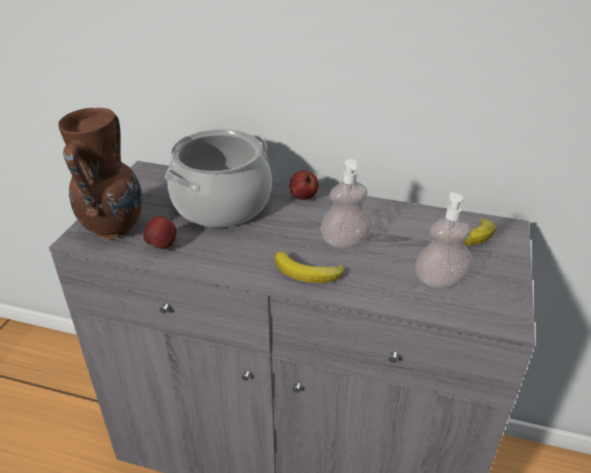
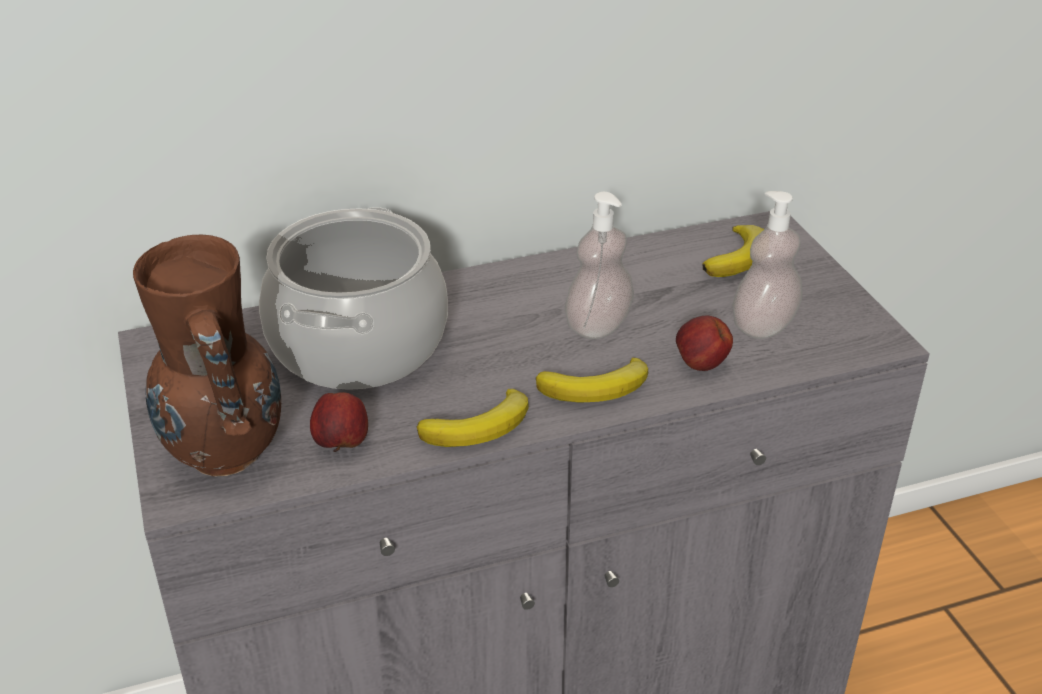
camera: 35 degrees left, 0 degrees up
apple [290,170,318,200] -> apple moved to [676,316,733,371]
none -> banana [417,389,529,447]

